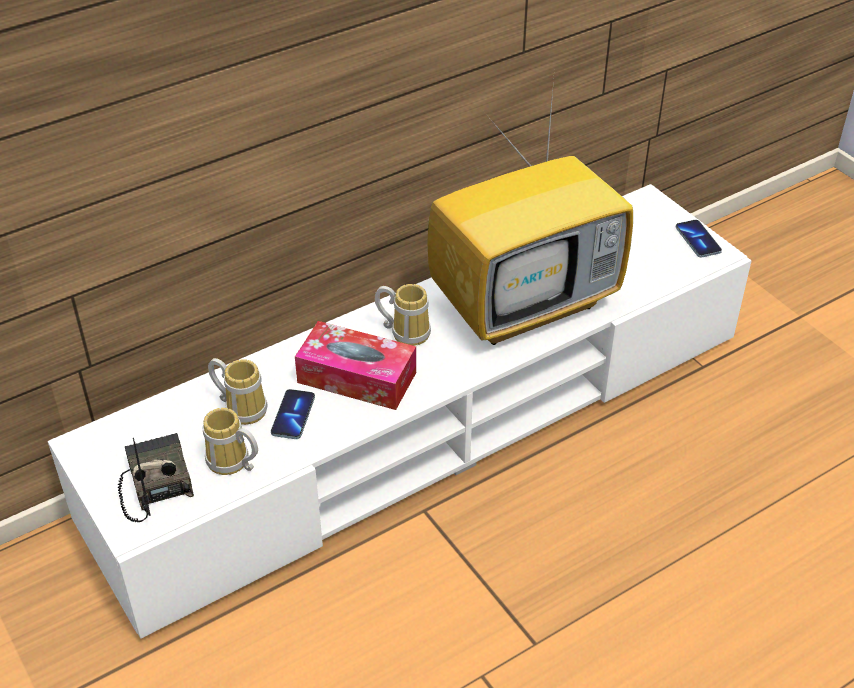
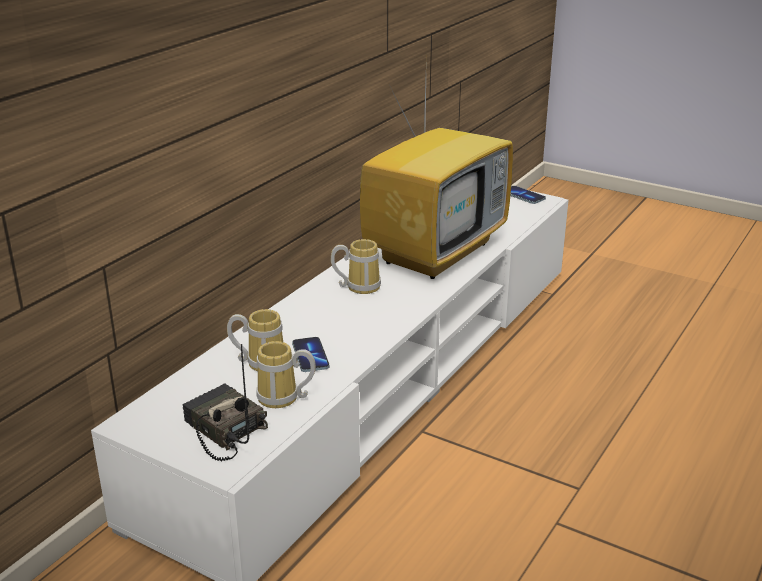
camera: 25 degrees left, 15 degrees down
tissue box [295,321,416,410] -> none

